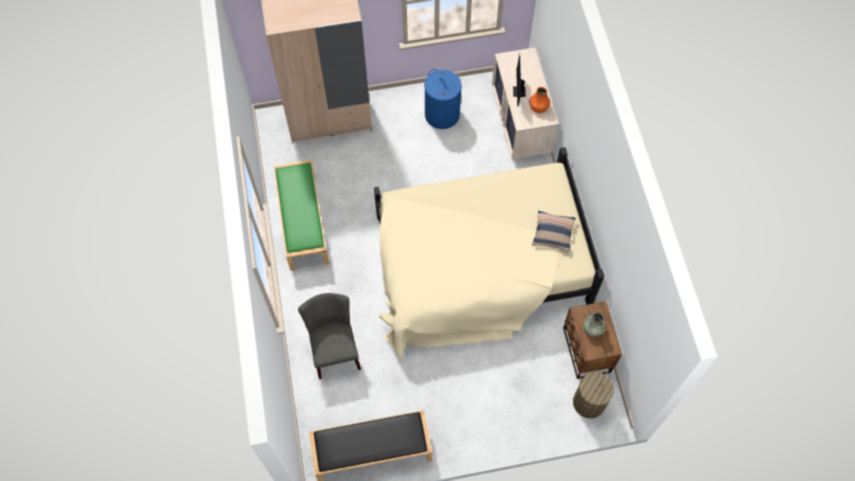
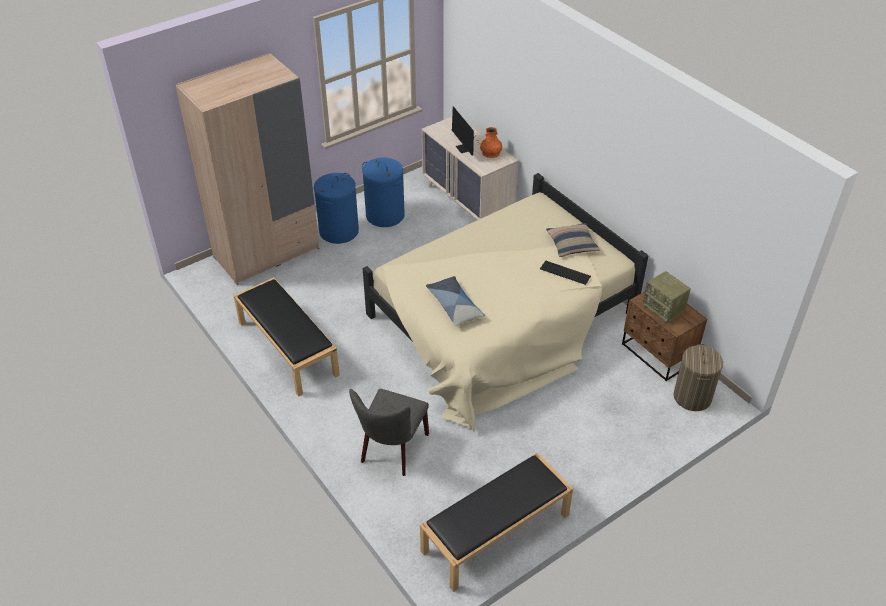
camera: 25 degrees left, 20 degrees down
green bench [273,160,329,271] -> black bench [233,278,340,396]
grey chair [298,293,361,379] -> grey chair turned 120 degrees counterclockwise [349,389,429,476]
grey vase [583,312,606,337] -> radio [643,271,691,323]
none -> blue laundry basket [314,173,359,244]
none -> pillow [426,276,485,327]
none -> keyboard [540,261,591,285]

